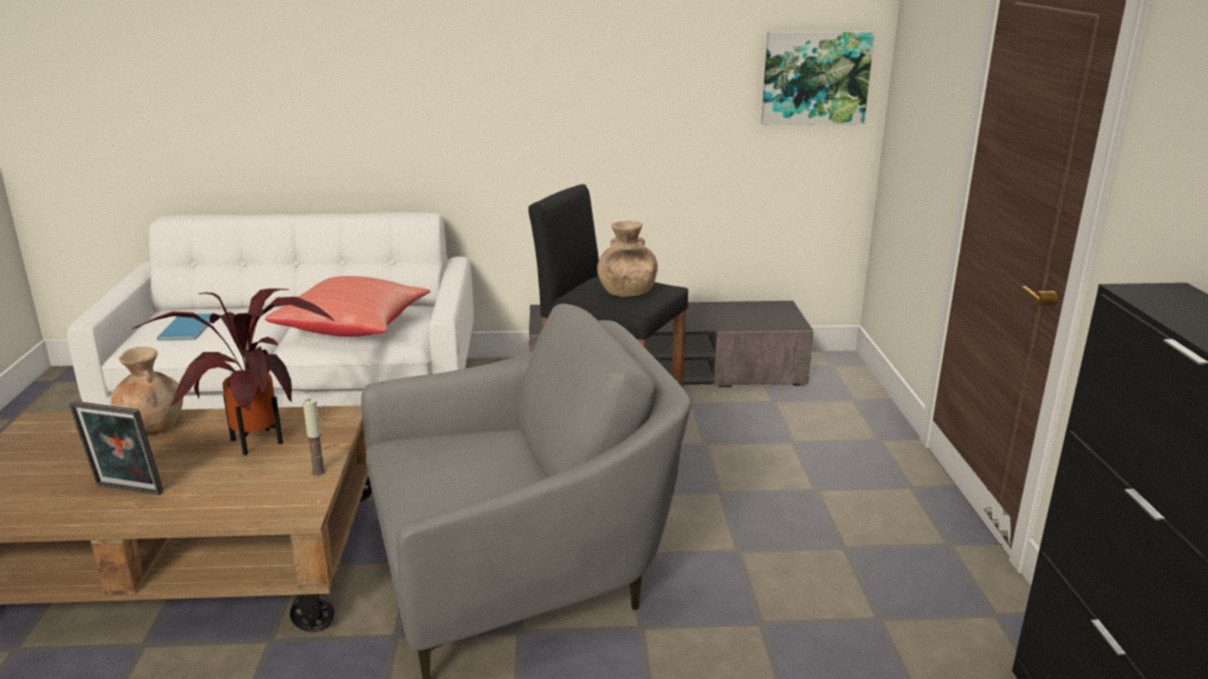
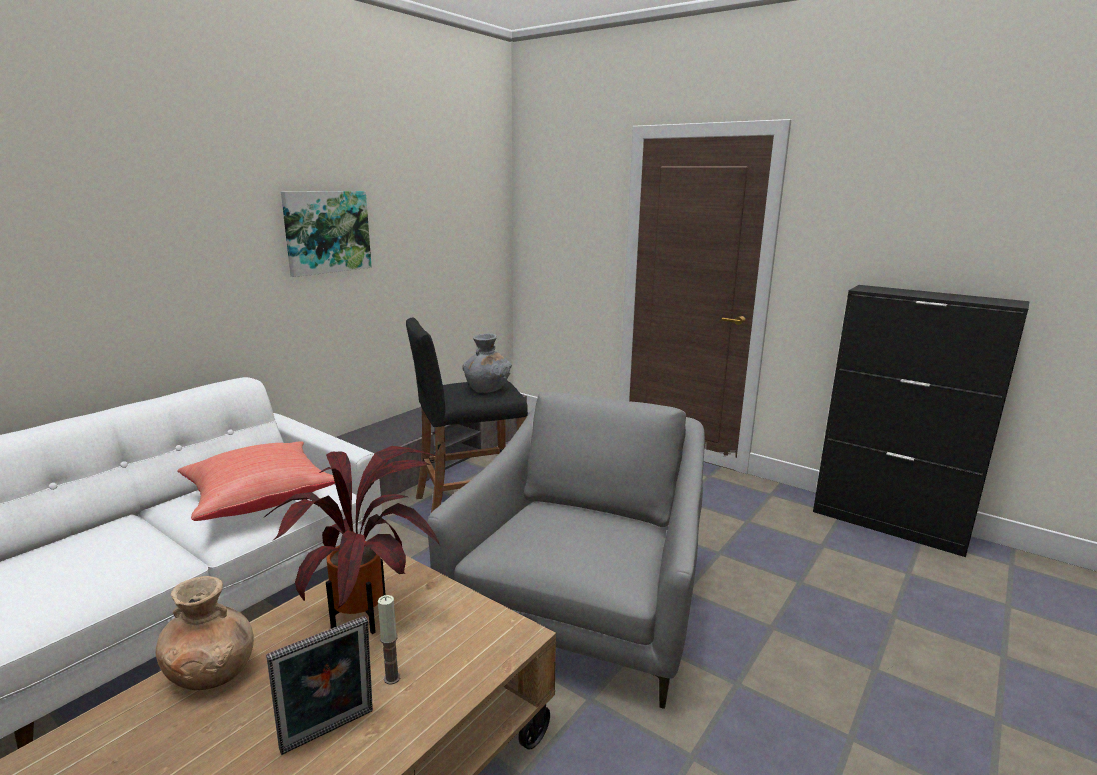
camera: 50 degrees left, 5 degrees down
blue book [157,314,211,341] -> none
candle [303,398,326,476] -> candle moved to [378,595,400,685]
brown vase [597,221,658,297] -> grey vase [462,333,512,393]
picture [761,31,875,125] -> picture moved to [281,191,372,277]

